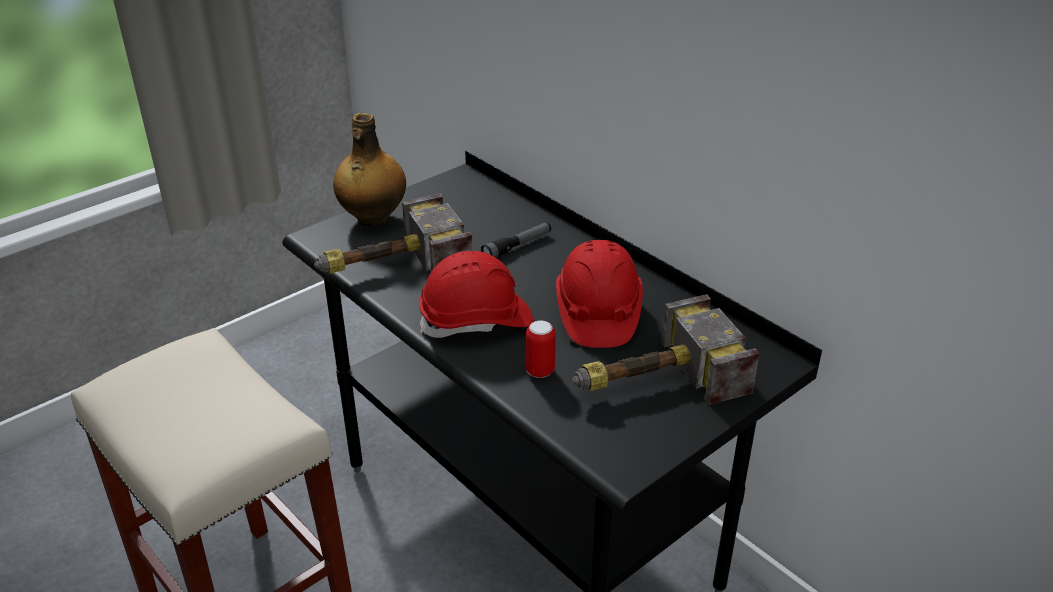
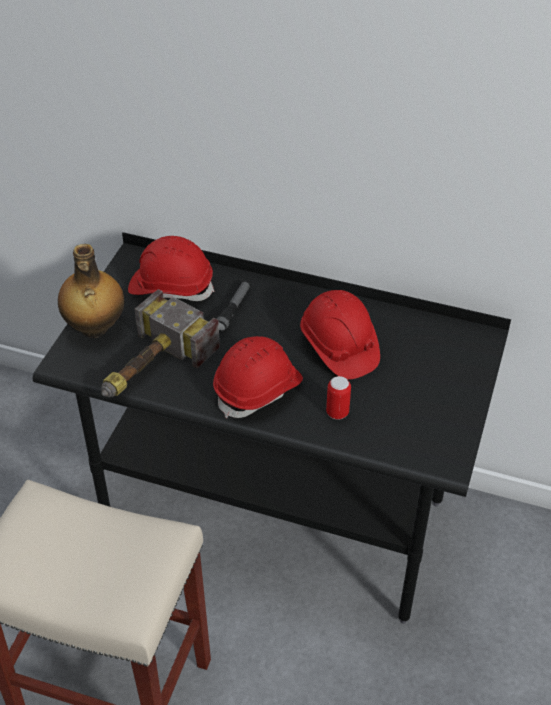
camera: 30 degrees left, 10 degrees up
hammer [572,294,760,405] -> none
none -> red hard hat [128,236,214,301]

